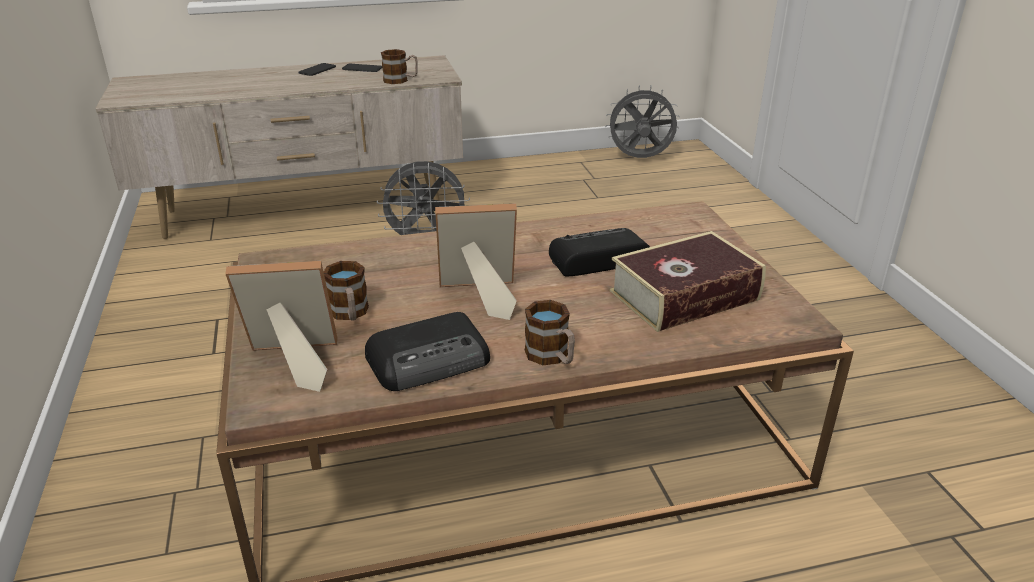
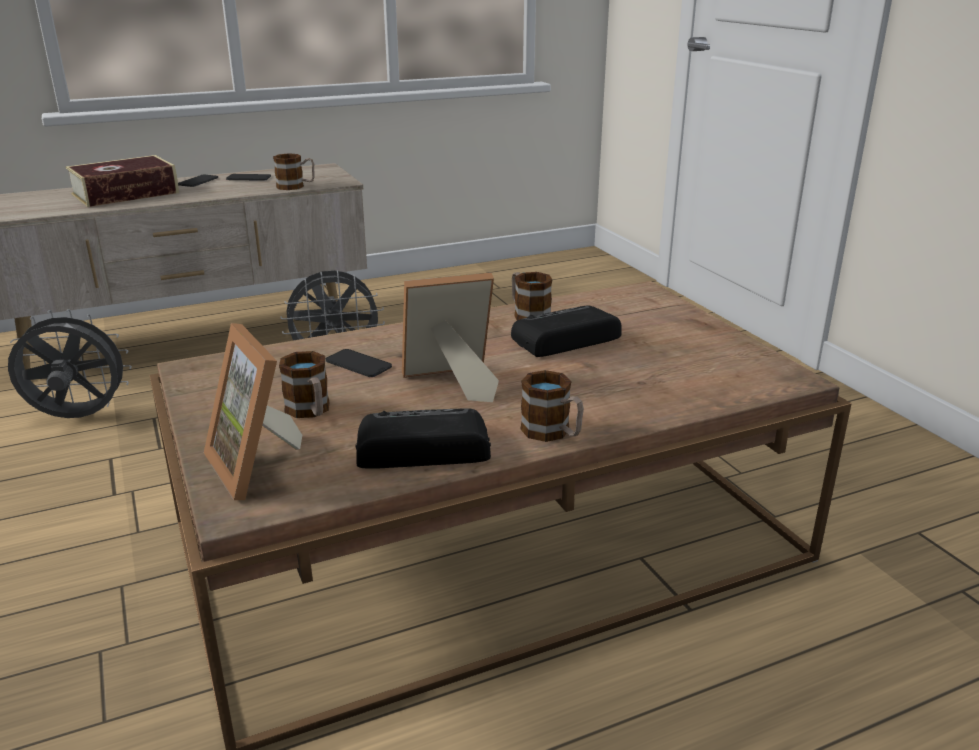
camera: 10 degrees left, 5 degrees down
picture frame [225,261,338,392] -> picture frame turned 105 degrees counterclockwise [204,323,302,500]
radio [365,312,490,391] -> radio turned 150 degrees counterclockwise [356,408,491,469]
grey fan [605,85,680,158] -> grey fan moved to [8,309,132,418]
book [610,231,766,332] -> book moved to [66,155,179,207]
none -> phone [326,349,392,377]
none -> mug [512,272,552,320]

